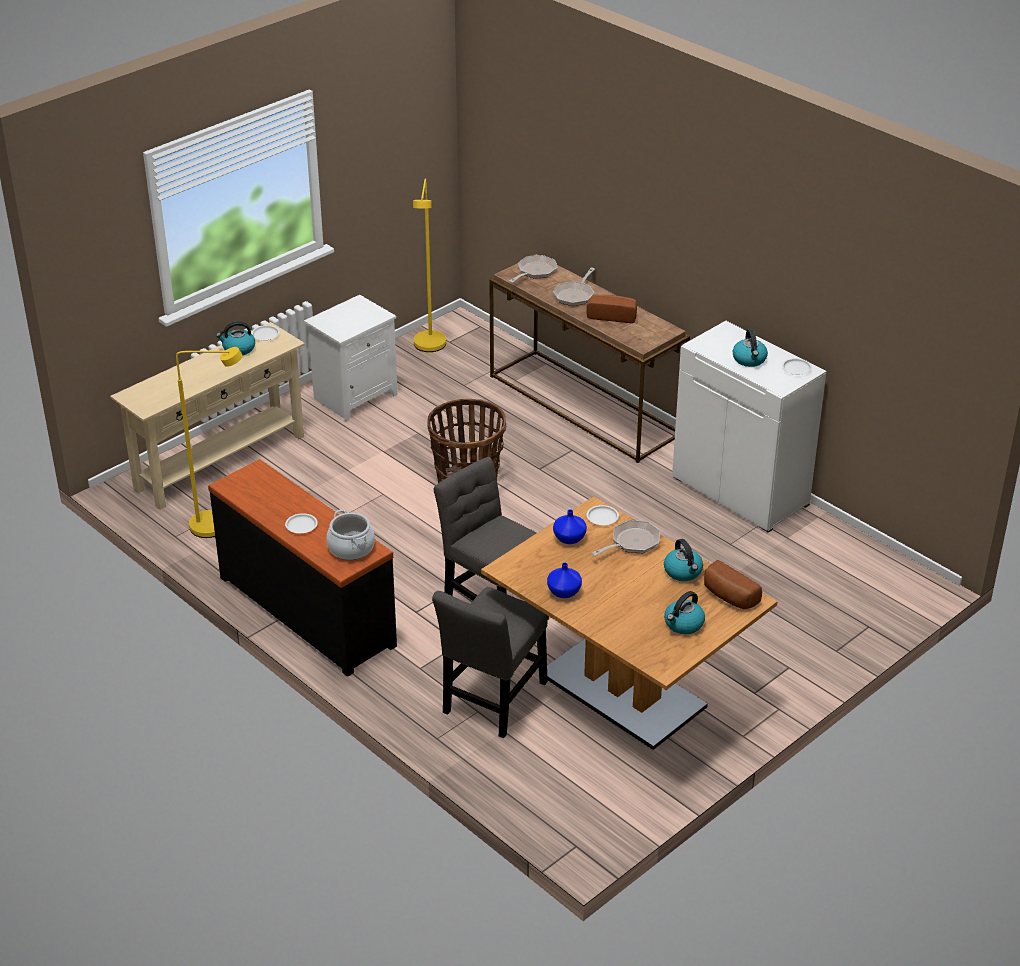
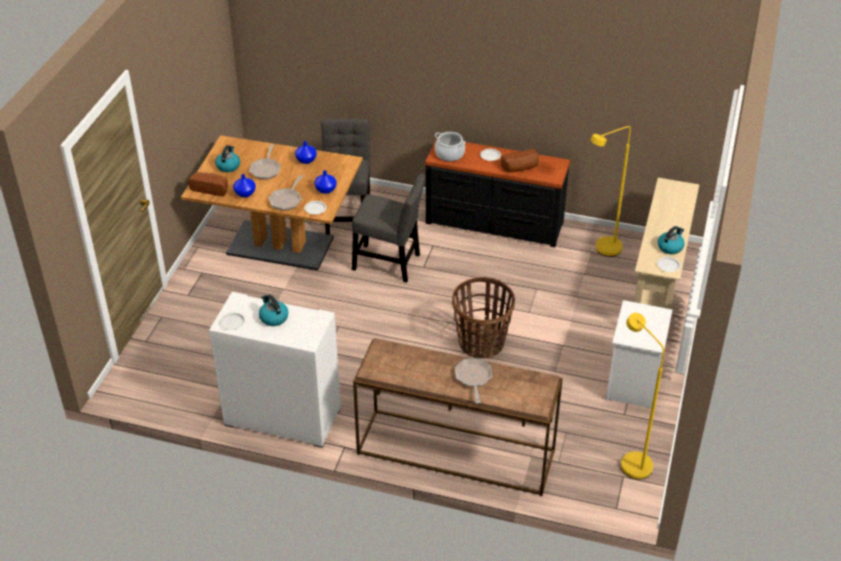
camera: 150 degrees right, 5 degrees up
frying pan [509,255,558,283] -> frying pan moved to [249,144,281,180]
bread [586,295,637,323] -> bread moved to [501,149,539,172]
kettle [664,539,703,581] -> blue vase [233,174,256,197]

